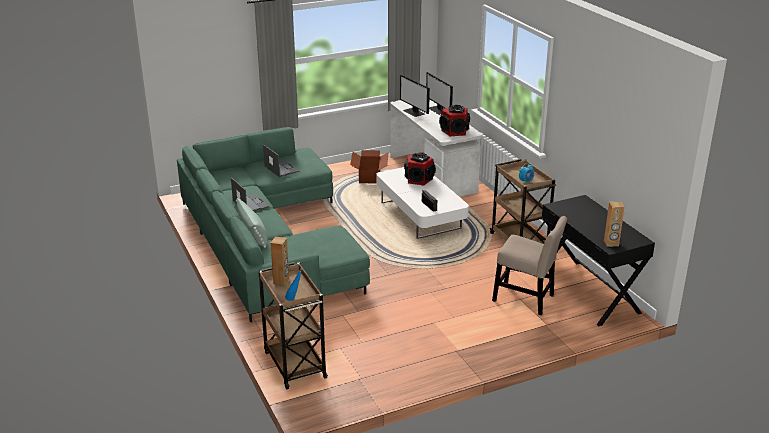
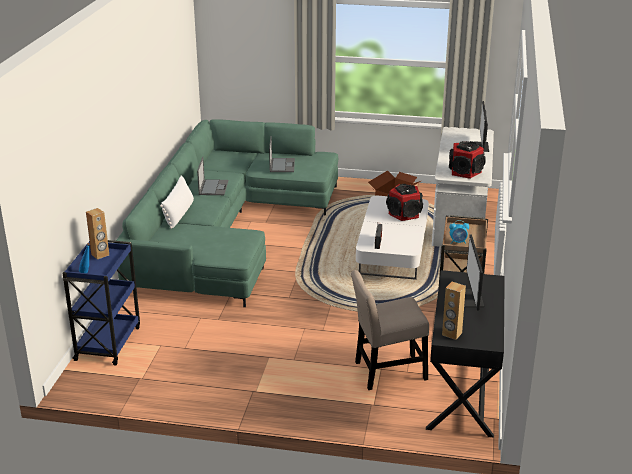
camera: 35 degrees right, 0 degrees up
green pillow [236,198,268,248] -> white pillow [160,175,194,229]
brown cart [259,262,328,390] -> blue cart [62,240,140,365]
monitor [400,75,430,117] -> monitor moved to [464,234,484,310]
beige chair [492,216,567,316] -> beige chair turned 105 degrees clockwise [351,270,429,390]

